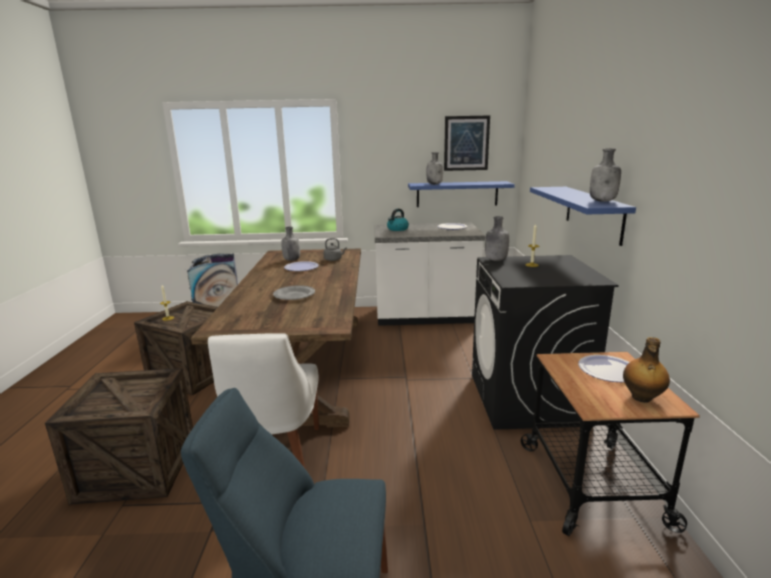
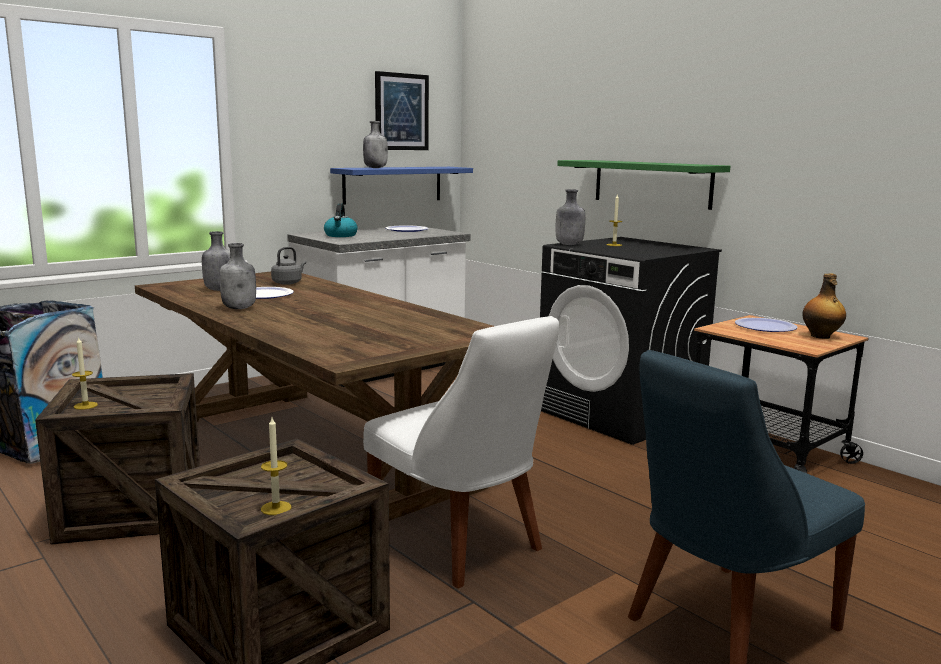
camera: 40 degrees left, 5 degrees down
grey plate [273,285,315,300] -> none
blue shelf [530,187,636,246] -> green shelf [557,160,730,210]
grey bottle [590,148,621,202] -> grey bottle moved to [219,243,256,309]
none -> candle [261,418,292,515]

